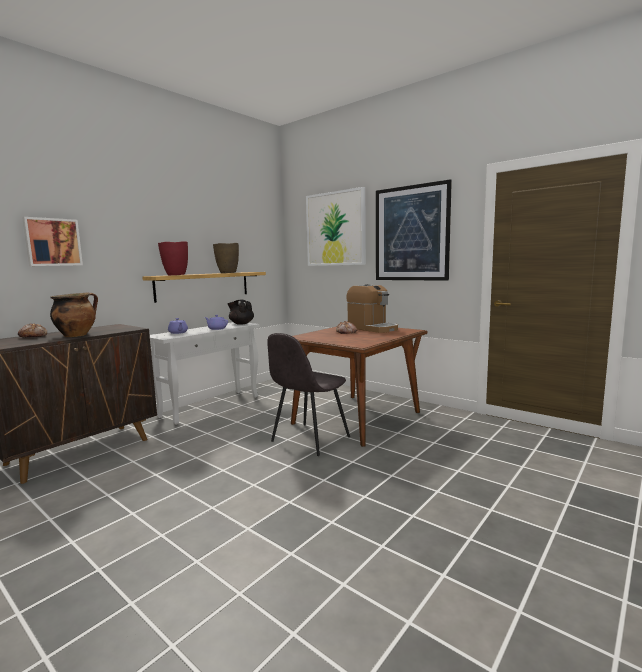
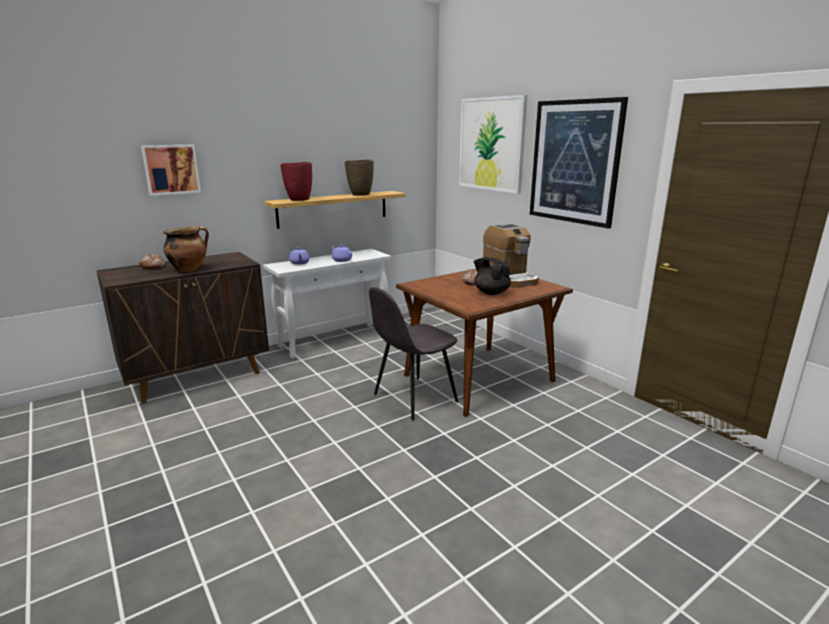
camera: 15 degrees right, 10 degrees up
black teapot [227,300,254,325] -> black teapot moved to [474,257,511,295]

